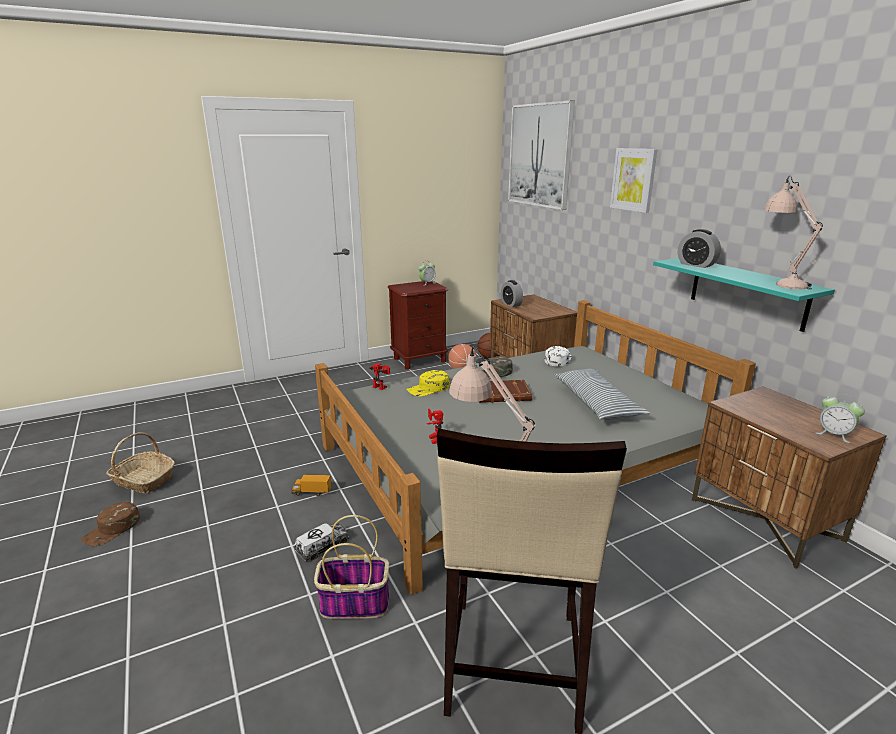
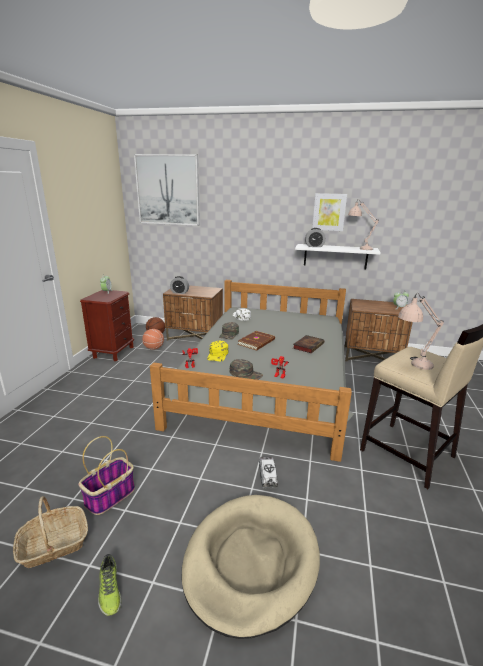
camera: 50 degrees left, 0 degrees up
brown cap [81,502,140,546] -> shoe [98,554,122,616]
toy truck [291,474,332,496] -> none
basket [314,515,389,619] -> basket moved to [79,436,135,515]
pillow [554,369,650,420] -> none
picture [610,148,657,213] -> picture moved to [312,193,347,231]
turquoise shelf [653,258,835,332] -> white shelf [295,244,381,269]
none -> beige dog bed [182,495,320,639]
none -> green cap [229,359,263,380]
none -> book [293,335,324,353]

